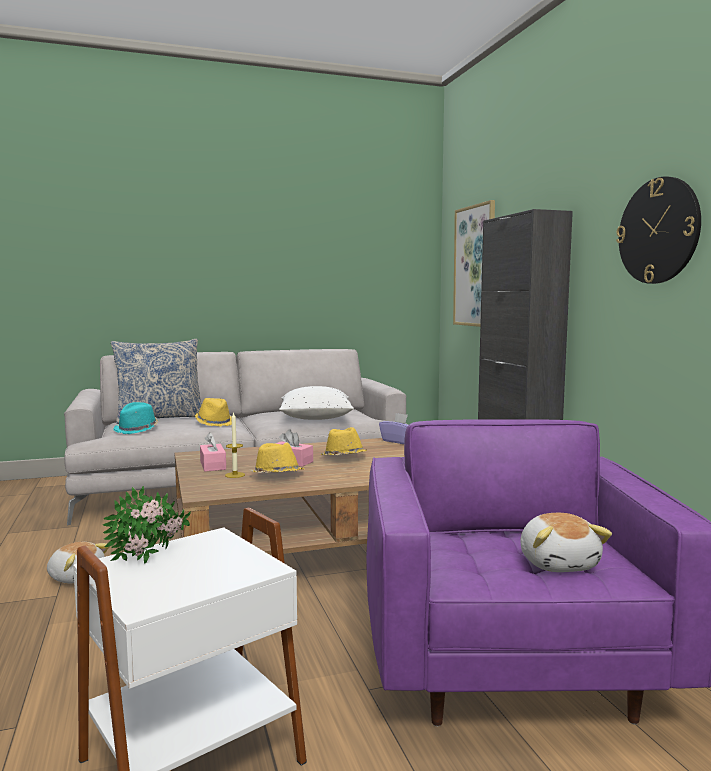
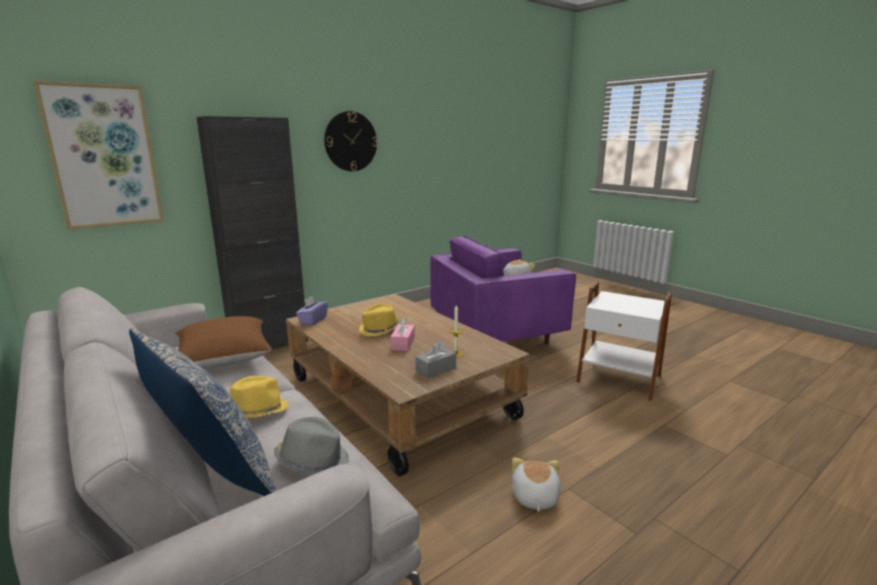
camera: 110 degrees left, 10 degrees up
potted plant [103,486,191,564] -> none
turquoise hat [113,402,159,434] -> grey hat [274,417,349,477]
pink tissue box [200,432,226,472] -> grey tissue box [415,341,456,378]
yellow hat [249,442,304,473] -> none
white pillow [279,386,354,420] -> brown pillow [175,316,273,368]

